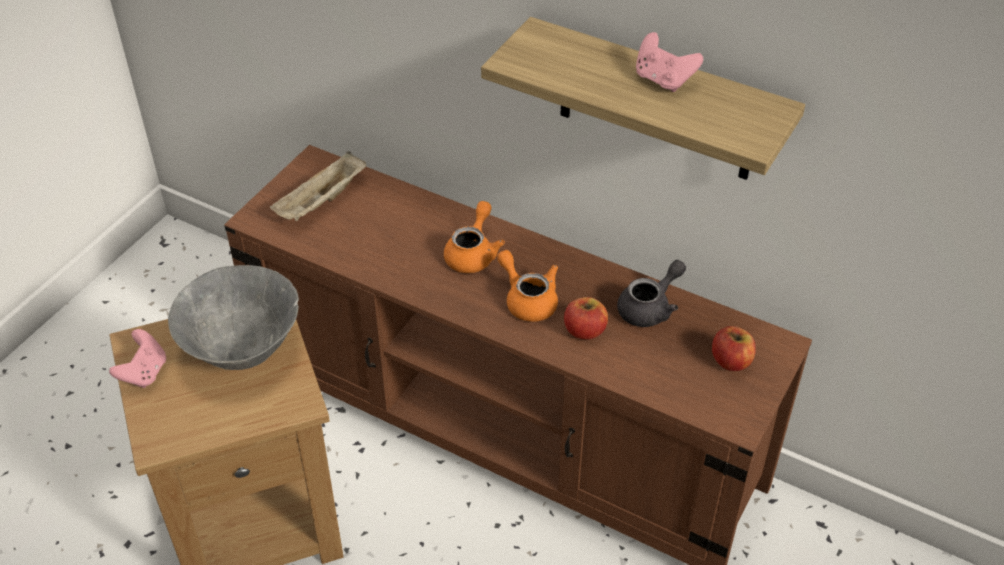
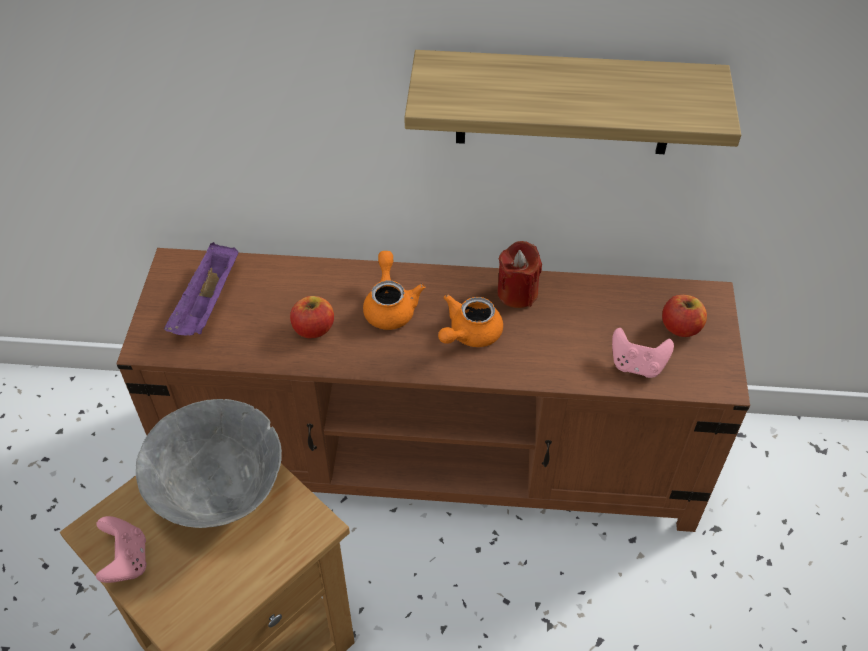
camera: 25 degrees left, 5 degrees up
beige tray [270,151,366,221] -> purple tray [164,242,238,336]
orange teapot [497,250,558,322] -> orange teapot turned 75 degrees counterclockwise [438,294,503,347]
apple [564,297,608,340] -> apple moved to [290,296,334,338]
grey teapot [617,260,686,327] -> none
pink game controller [636,32,703,92] -> pink game controller moved to [612,328,674,378]
none -> red candle [497,241,542,308]

